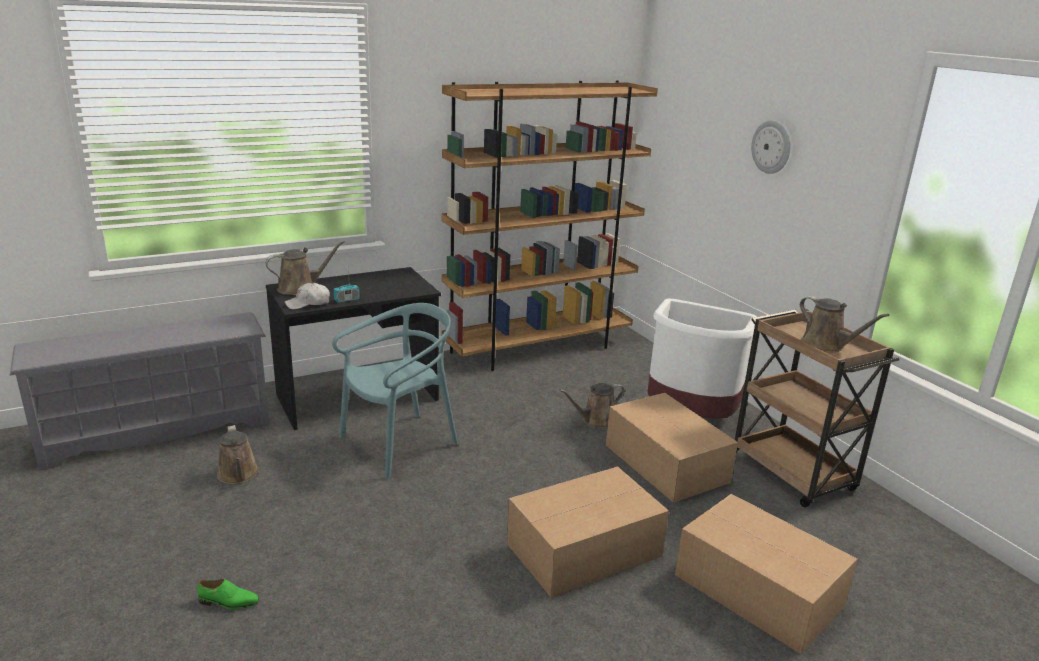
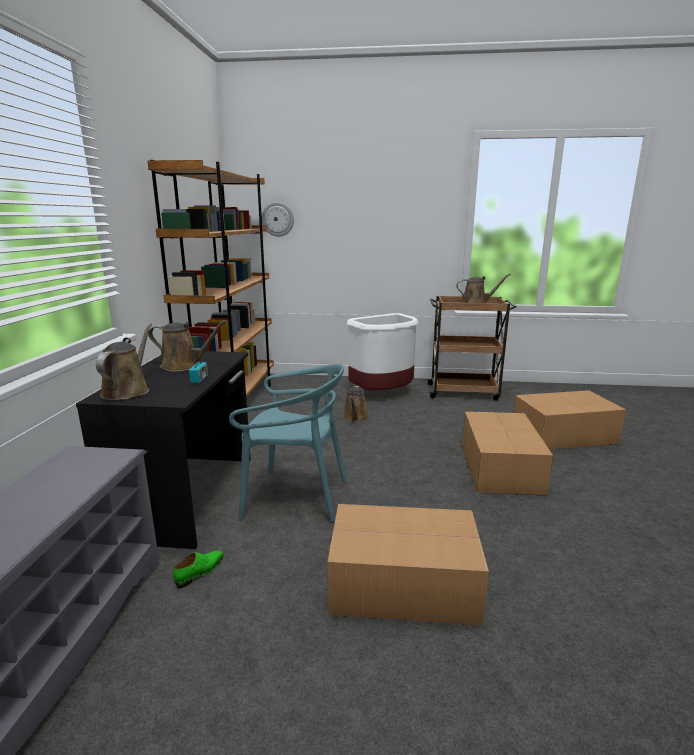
camera: 55 degrees left, 5 degrees down
green shoe [197,579,259,609] -> green shoe moved to [173,551,224,588]
brown watering can [217,425,259,484] -> brown watering can moved to [148,320,227,372]
white cap [285,283,330,309] -> none
turquoise chair [332,303,458,478] -> turquoise chair turned 105 degrees clockwise [229,364,347,522]
cardboard box [606,393,738,503] -> cardboard box moved to [327,504,489,625]
wall clock [751,120,791,174] -> wall clock moved to [262,202,294,237]

